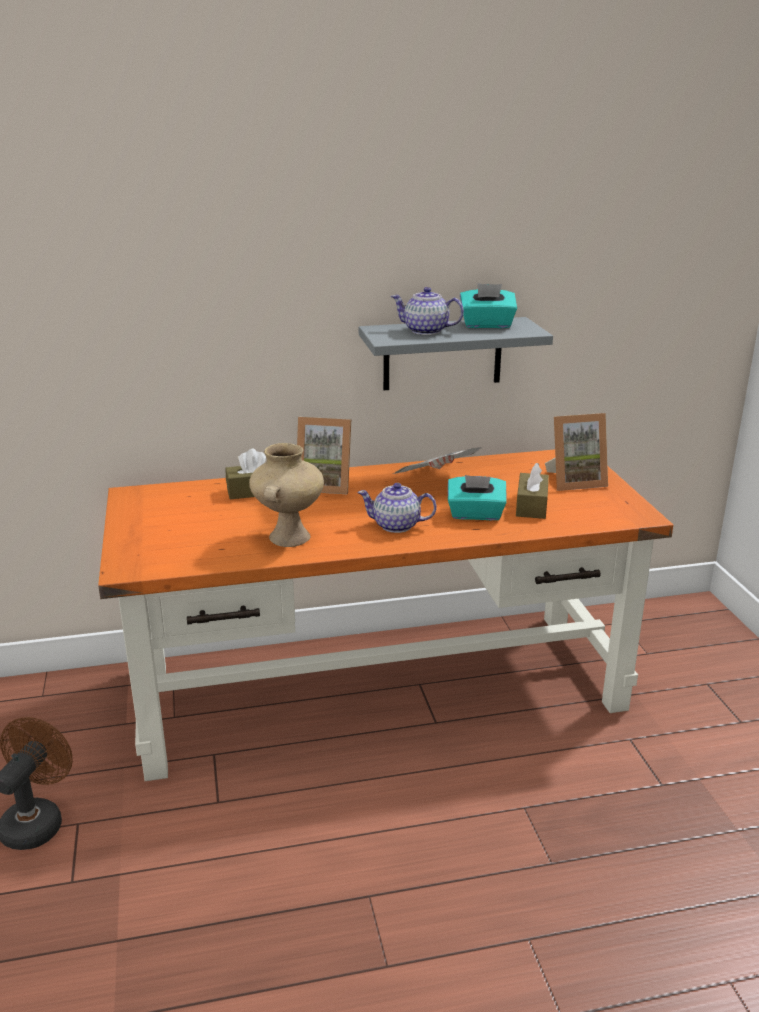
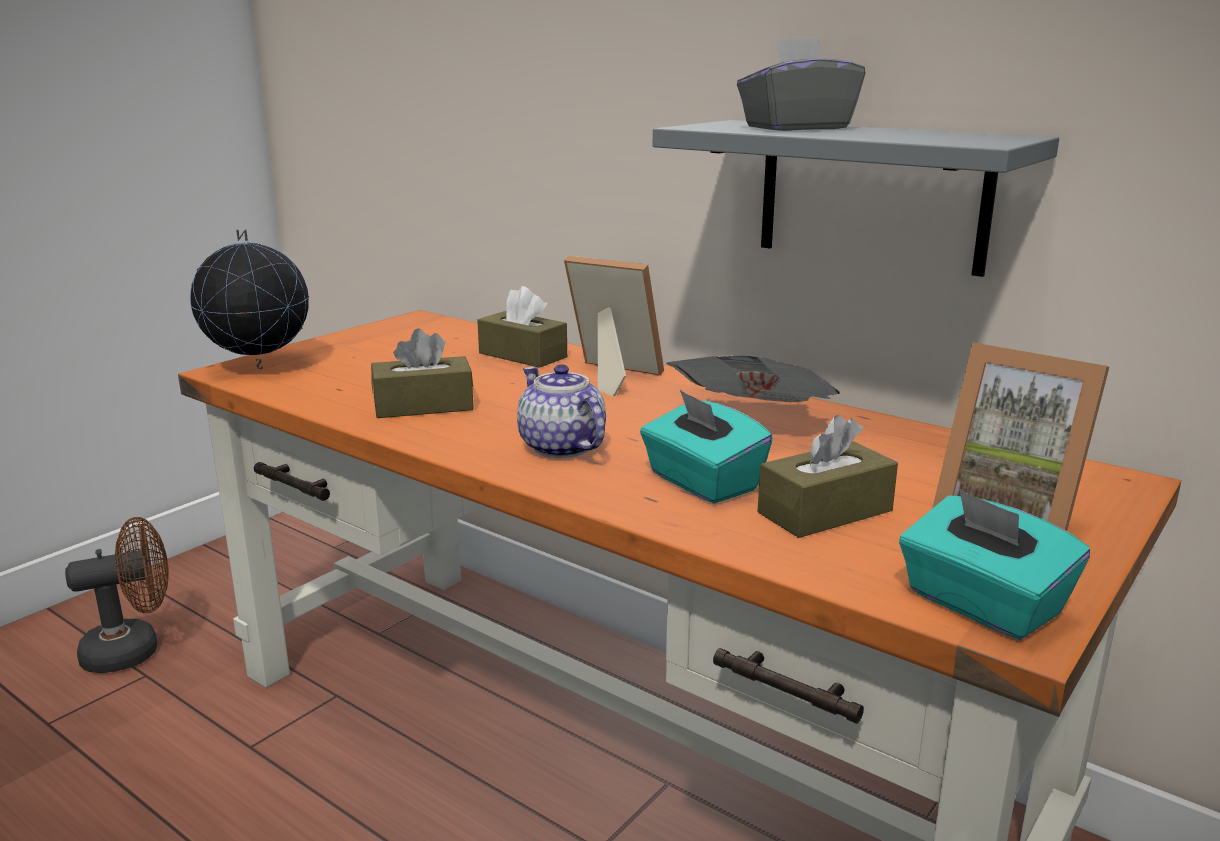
camera: 50 degrees right, 5 degrees down
beige vase [249,443,324,547] -> brown tissue box [371,328,474,418]
picture frame [297,417,351,494] -> picture frame turned 150 degrees clockwise [564,256,664,396]
teapot [391,287,464,335] -> grey tissue box [737,37,866,131]
turquoise tissue box [460,283,517,328] -> turquoise tissue box moved to [899,489,1090,640]
none -> globe [190,230,309,369]

